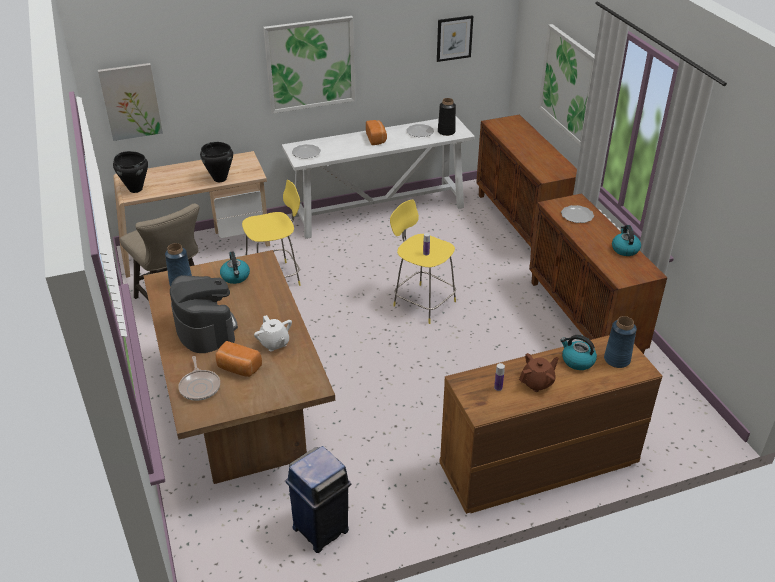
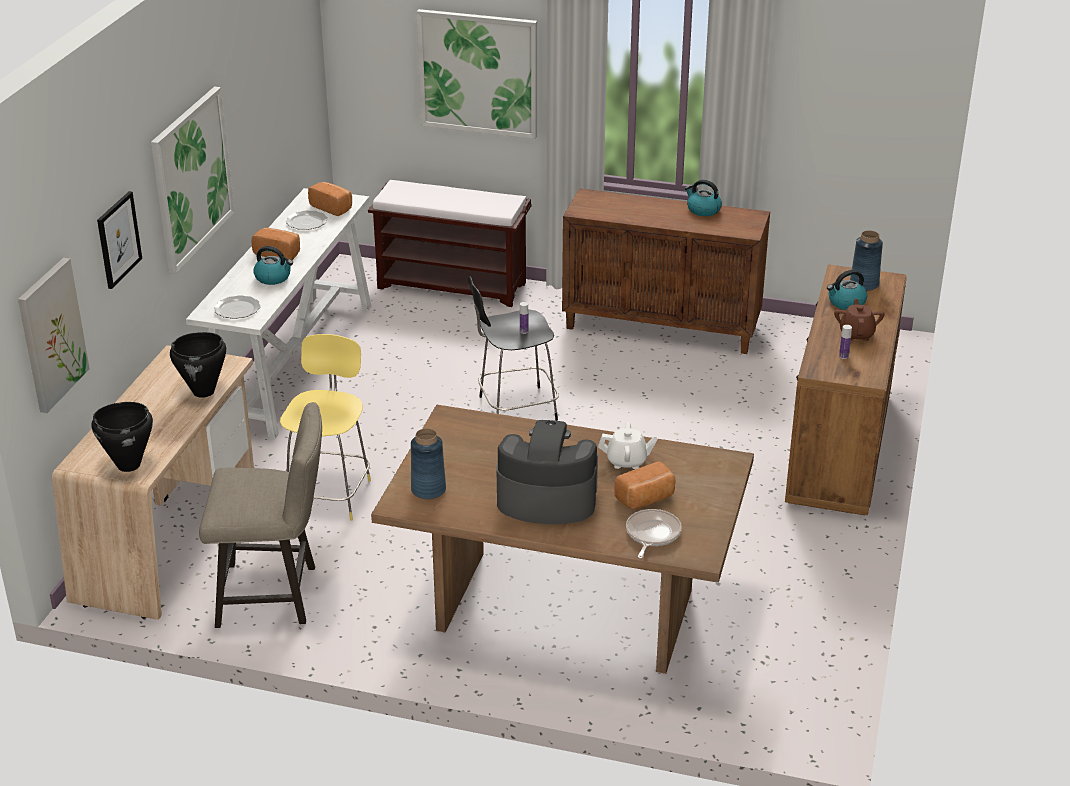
camera: 55 degrees left, 5 degrees down
frying pan [178,356,220,401] -> frying pan turned 90 degrees counterclockwise [626,509,682,558]
kettle [220,252,250,284] -> kettle moved to [253,246,293,285]
blue trash can [285,446,351,553] -> none
yellow stool [390,200,456,324] -> black stool [468,276,559,421]
picture [437,15,473,62] -> picture moved to [97,191,142,289]
black vase [438,98,456,136] -> bread [308,182,352,216]
brown cabinet [476,115,577,258] -> brown bench [368,180,531,307]
plate [561,205,594,223] -> none

